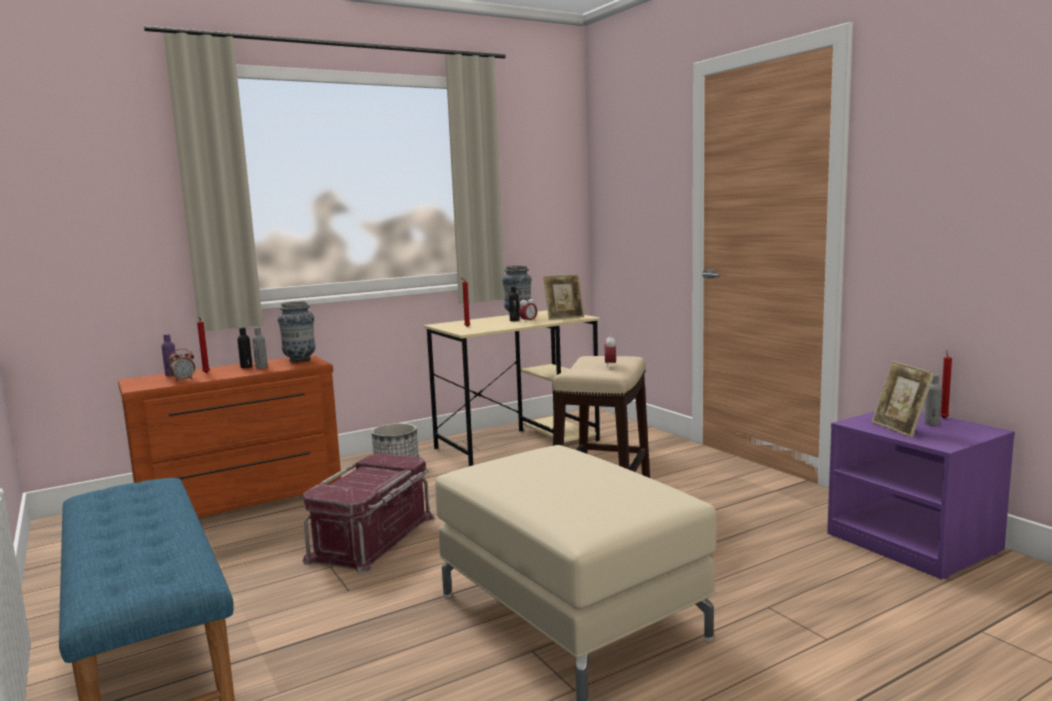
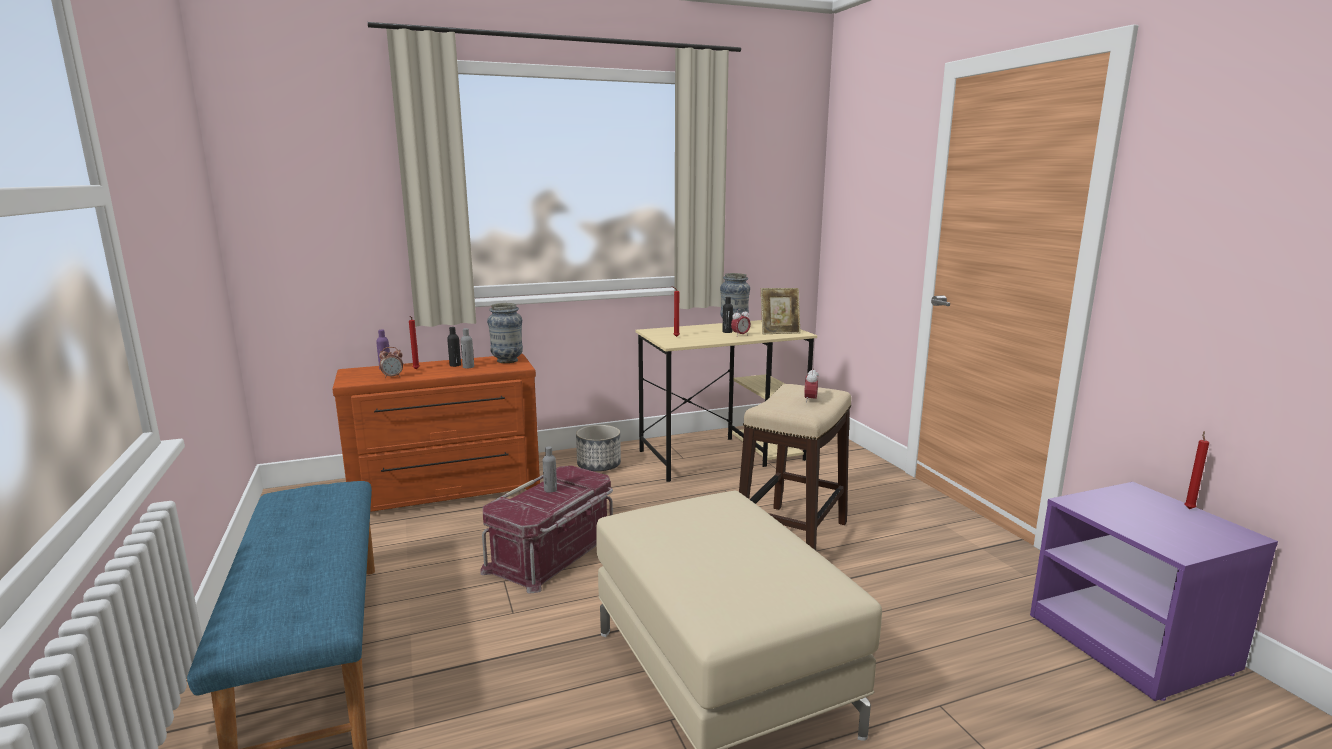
camera: 10 degrees right, 5 degrees up
picture frame [872,361,935,438] -> none
grey bottle [924,374,942,426] -> grey bottle moved to [543,446,557,493]

